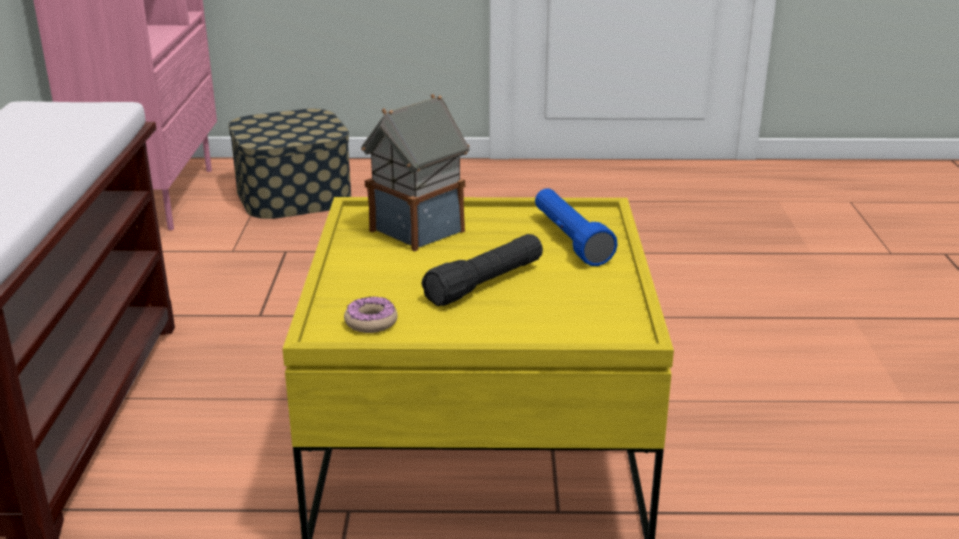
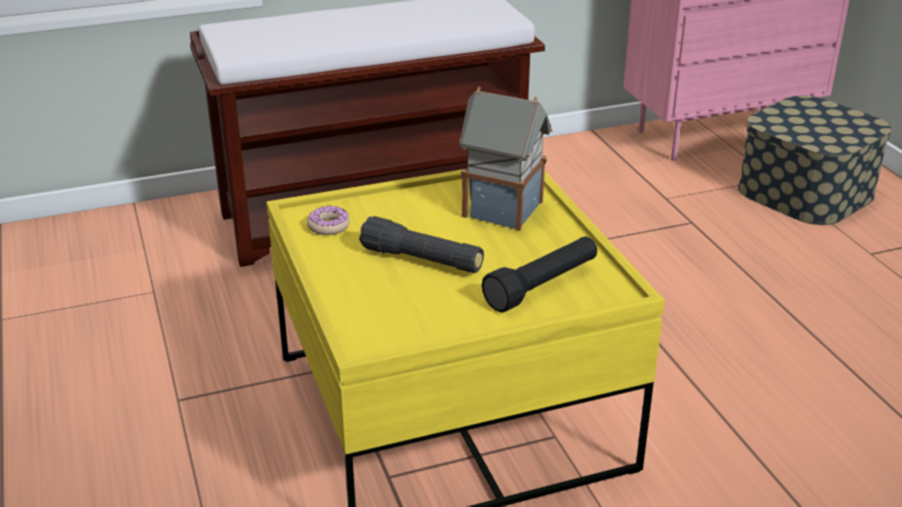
camera: 70 degrees right, 5 degrees up
blue flashlight [535,188,618,266] -> black flashlight [482,236,597,312]

